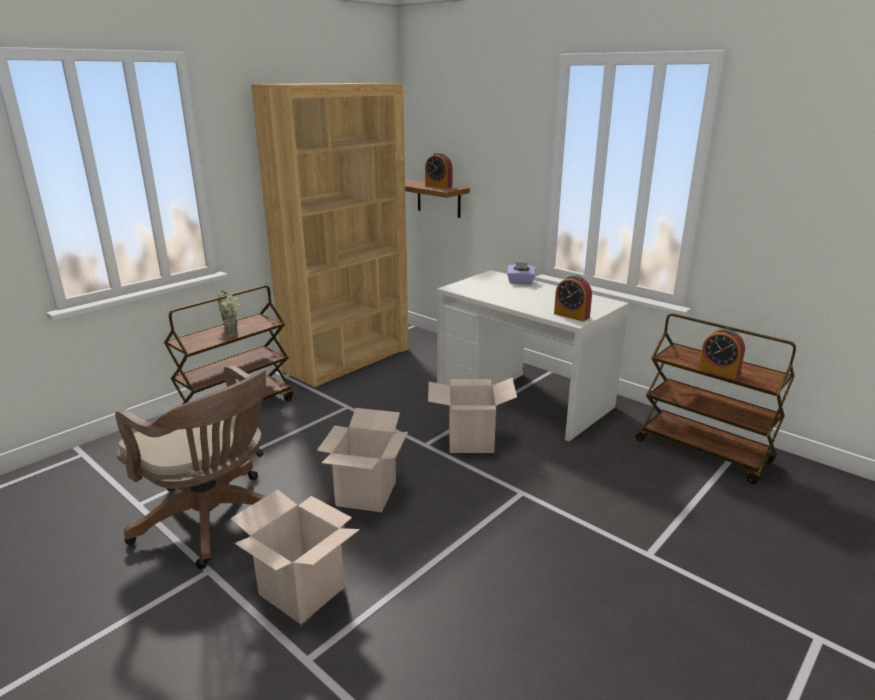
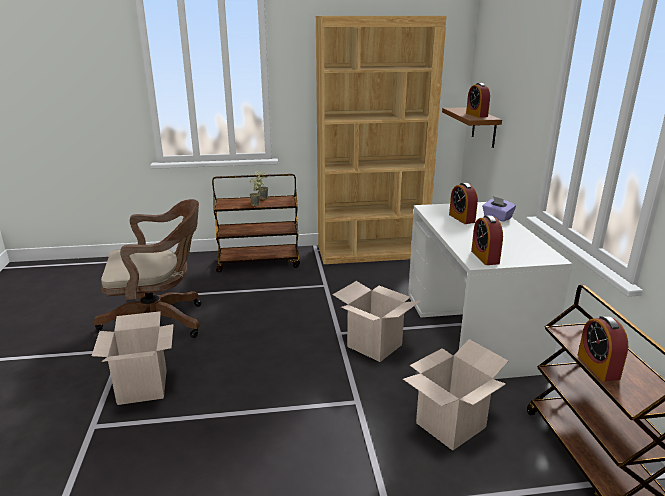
camera: 40 degrees right, 0 degrees up
brown office chair [115,365,266,570] -> brown office chair turned 90 degrees counterclockwise [94,199,201,338]
cardboard box [317,408,408,512] -> cardboard box moved to [403,339,508,451]
none -> alarm clock [449,183,478,224]

